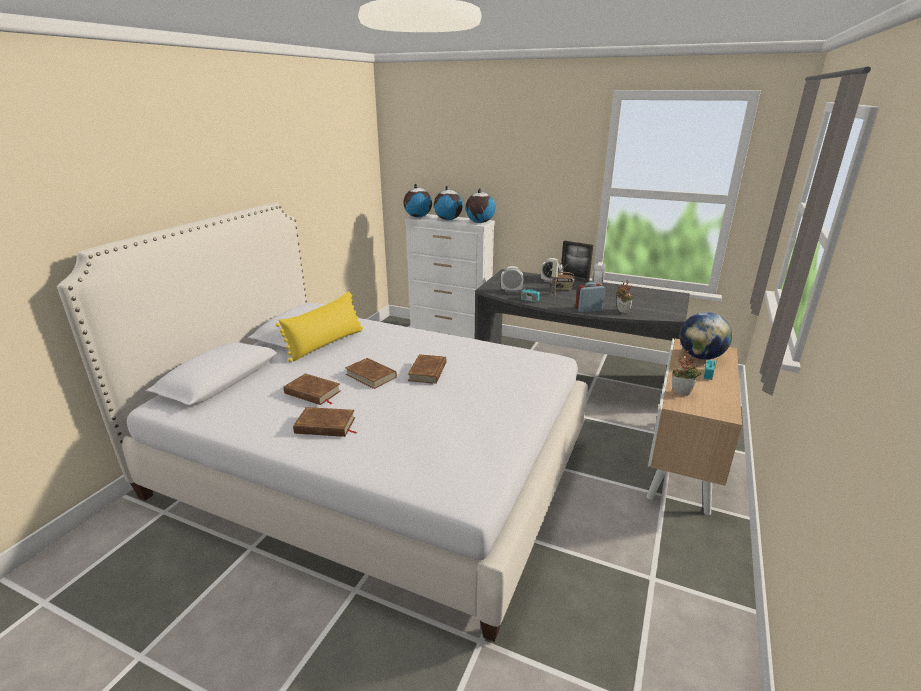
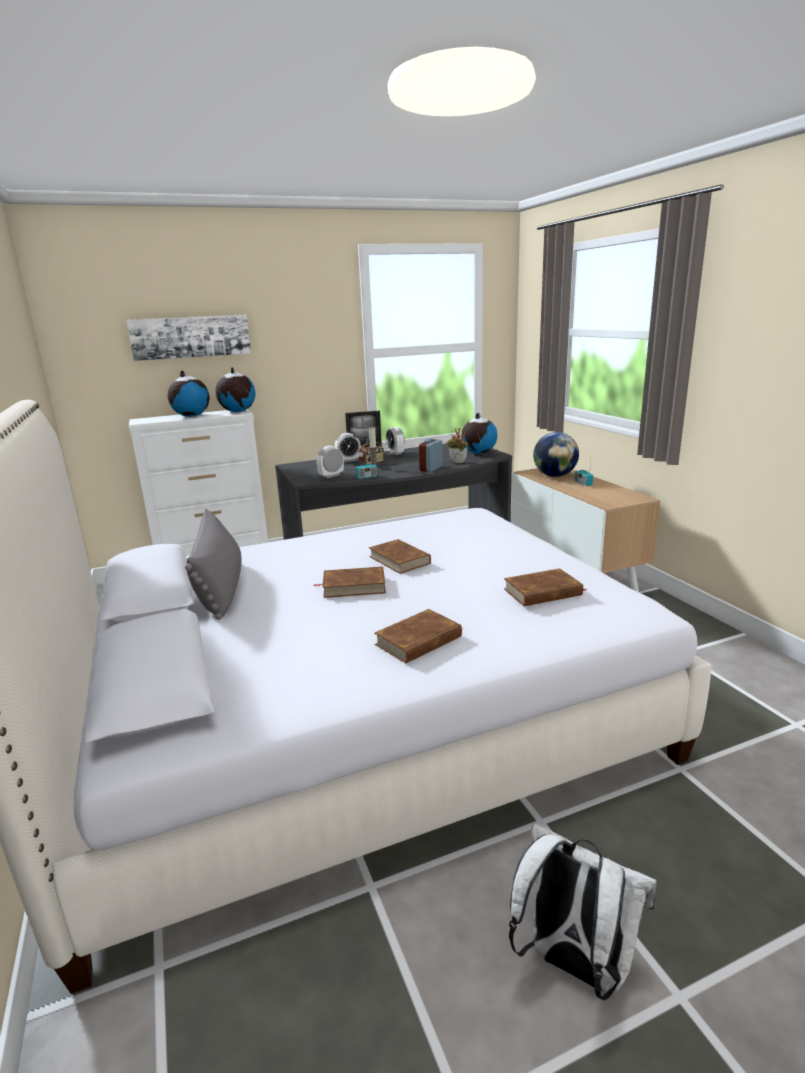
camera: 45 degrees left, 5 degrees down
yellow pillow [276,291,363,362] -> grey pillow [185,509,242,620]
brown book [284,373,341,405] -> brown book moved to [504,568,586,606]
globe [403,184,432,218] -> globe moved to [461,413,497,454]
potted plant [672,350,701,396] -> none
none -> picture [126,315,251,361]
none -> white backpack [509,823,657,1000]

